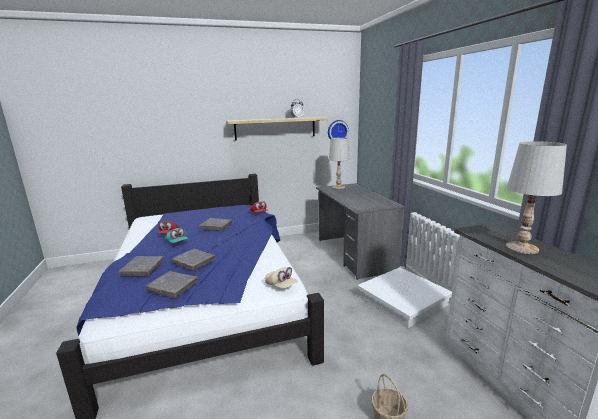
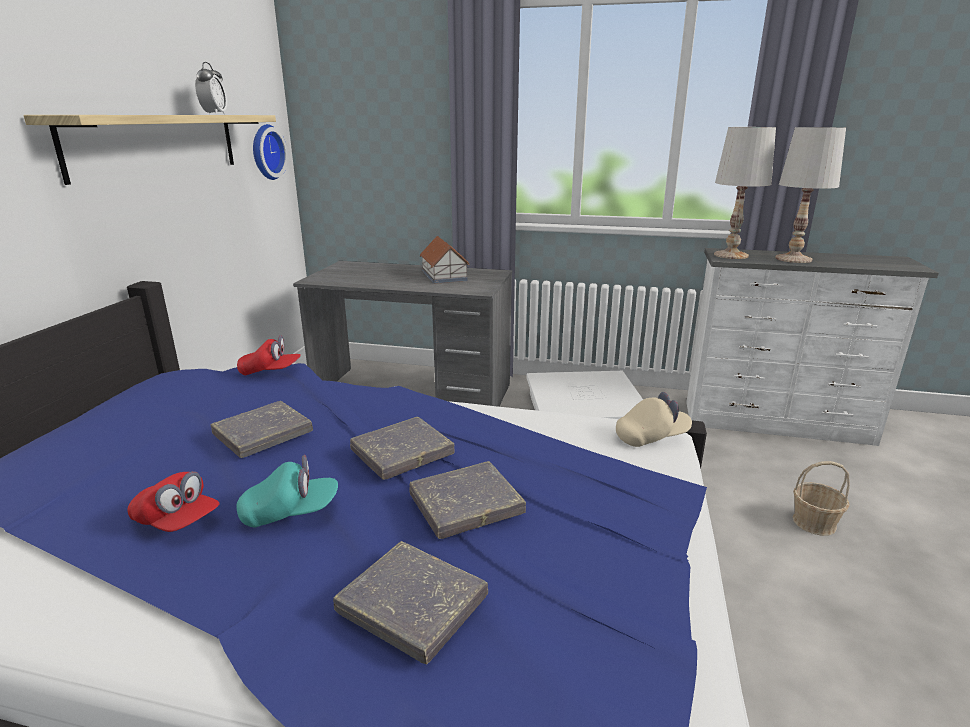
camera: 60 degrees left, 5 degrees up
grey book [146,271,198,298] -> grey book moved to [350,417,454,480]
white table lamp [329,138,350,189] -> white table lamp moved to [714,127,776,259]
none -> toy house [420,236,470,284]

